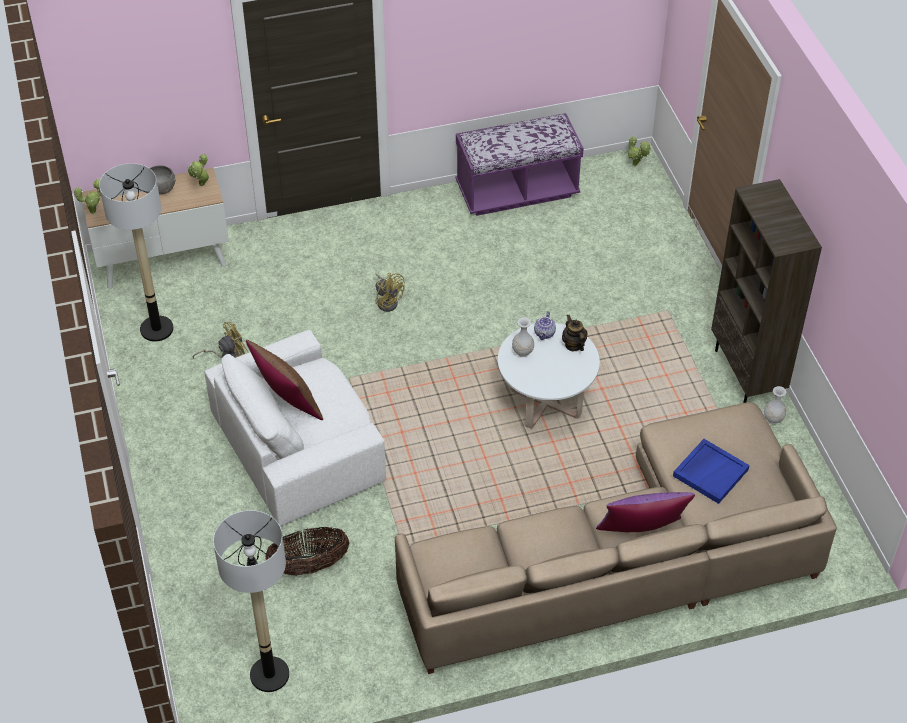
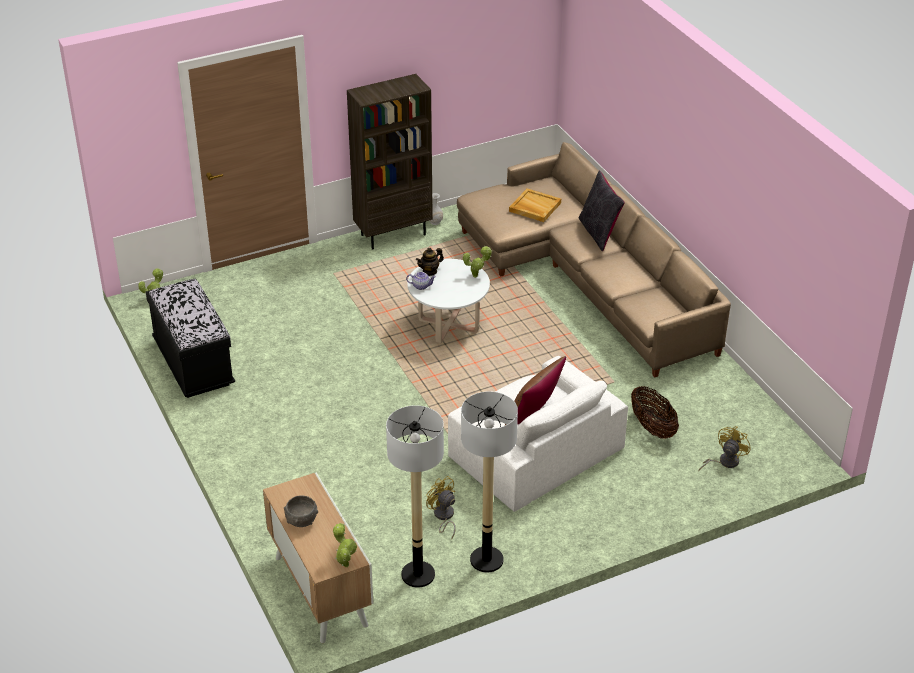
camera: 100 degrees left, 10 degrees down
potted plant [188,153,210,186] -> potted plant moved to [463,246,492,278]
floor lamp [213,510,289,692] -> floor lamp moved to [461,392,518,573]
yellow fan [376,273,405,312] -> yellow fan moved to [698,426,751,471]
purple bench [456,113,584,216] -> black bench [146,278,235,398]
white vase [512,317,534,357] -> none
purple pillow [596,492,695,532] -> black pillow [578,170,625,251]
blue tray [673,439,750,504] -> beige tray [509,188,561,222]

